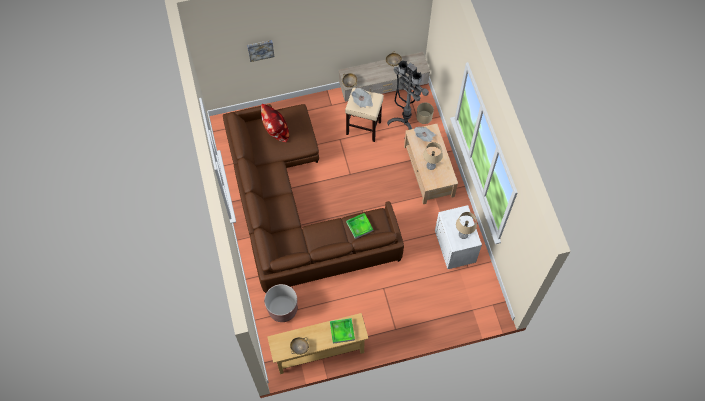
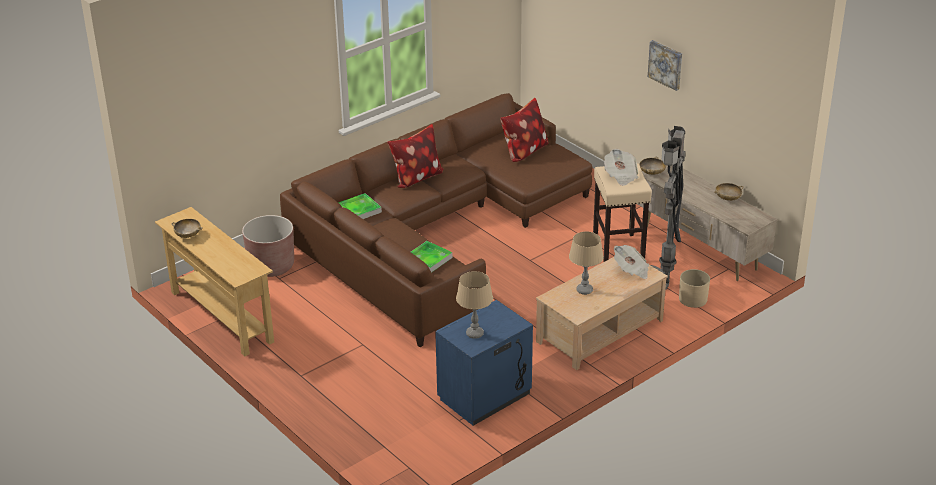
camera: 65 degrees right, 30 degrees down
picture [247,40,274,62] -> picture moved to [648,40,682,91]
tray [330,318,355,344] -> tray moved to [338,193,382,219]
white nightstand [435,205,482,269] -> blue nightstand [435,300,533,426]
none -> pillow [387,124,443,188]

